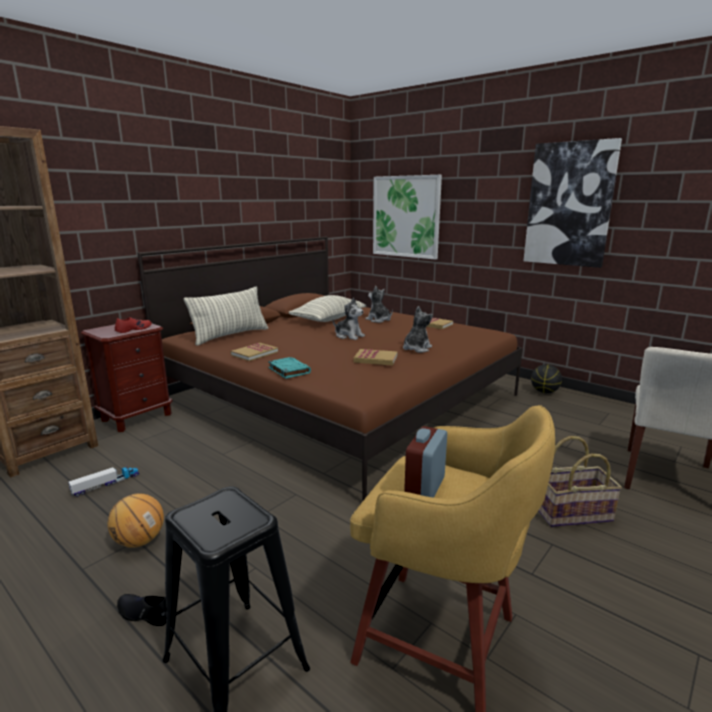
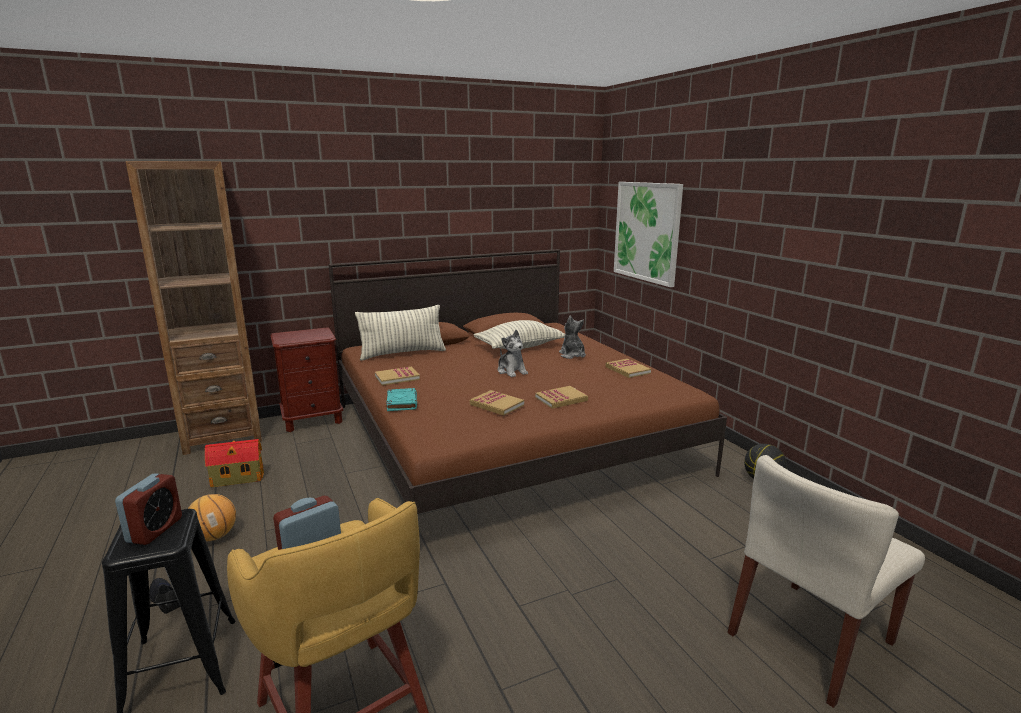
camera: 25 degrees right, 0 degrees up
toy truck [68,467,139,497] -> toy house [205,439,264,487]
red shoe [115,317,152,333] -> none
plush toy [403,306,433,353] -> book [535,386,588,409]
picture [524,138,622,268] -> none
basket [538,436,622,527] -> none
none -> alarm clock [115,473,182,545]

